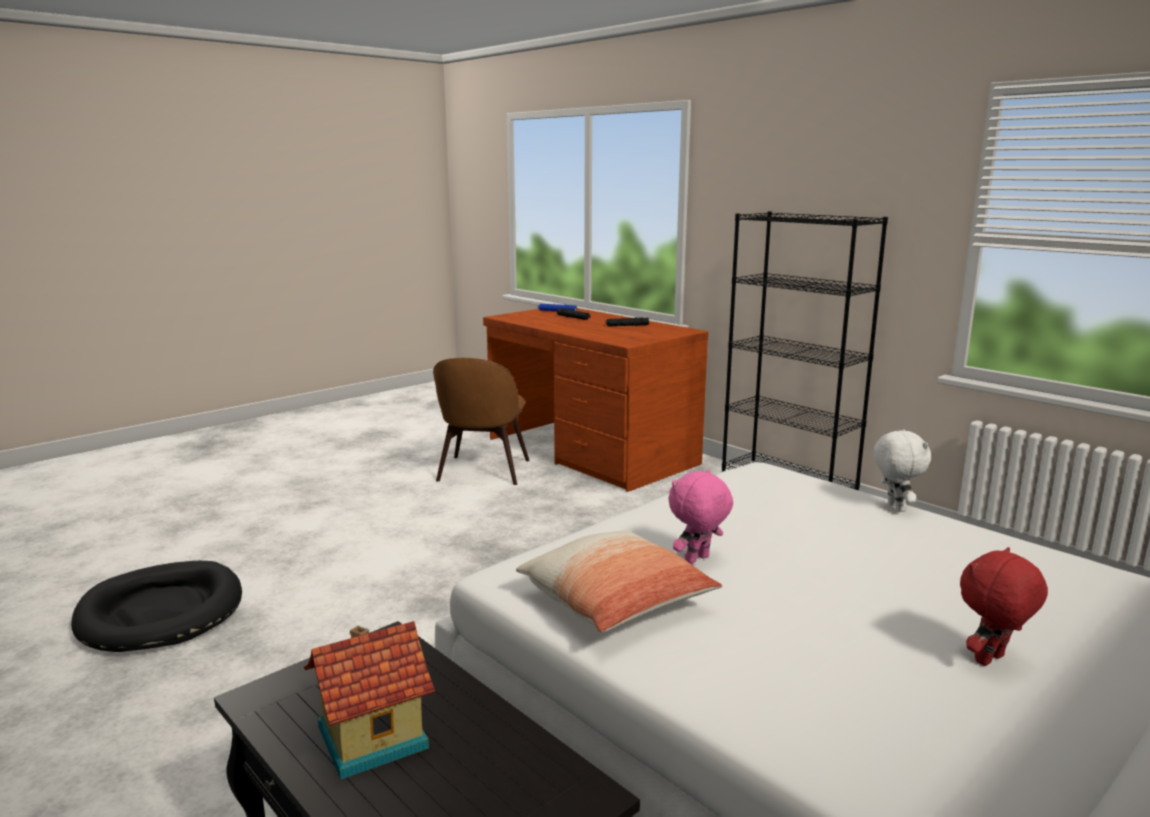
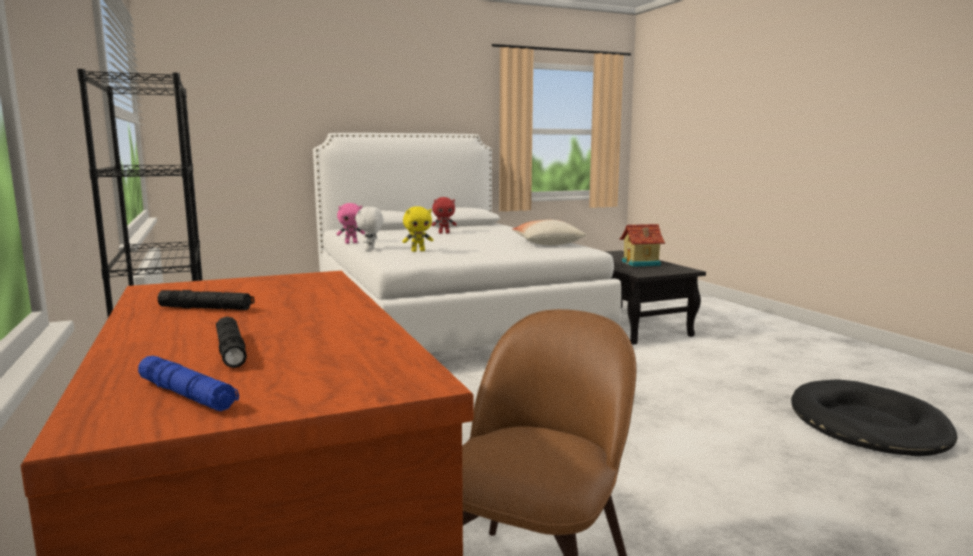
camera: 160 degrees left, 5 degrees down
pink plush toy [668,469,733,564] -> pink plush toy moved to [337,203,365,244]
none -> yellow plush toy [402,206,433,252]

